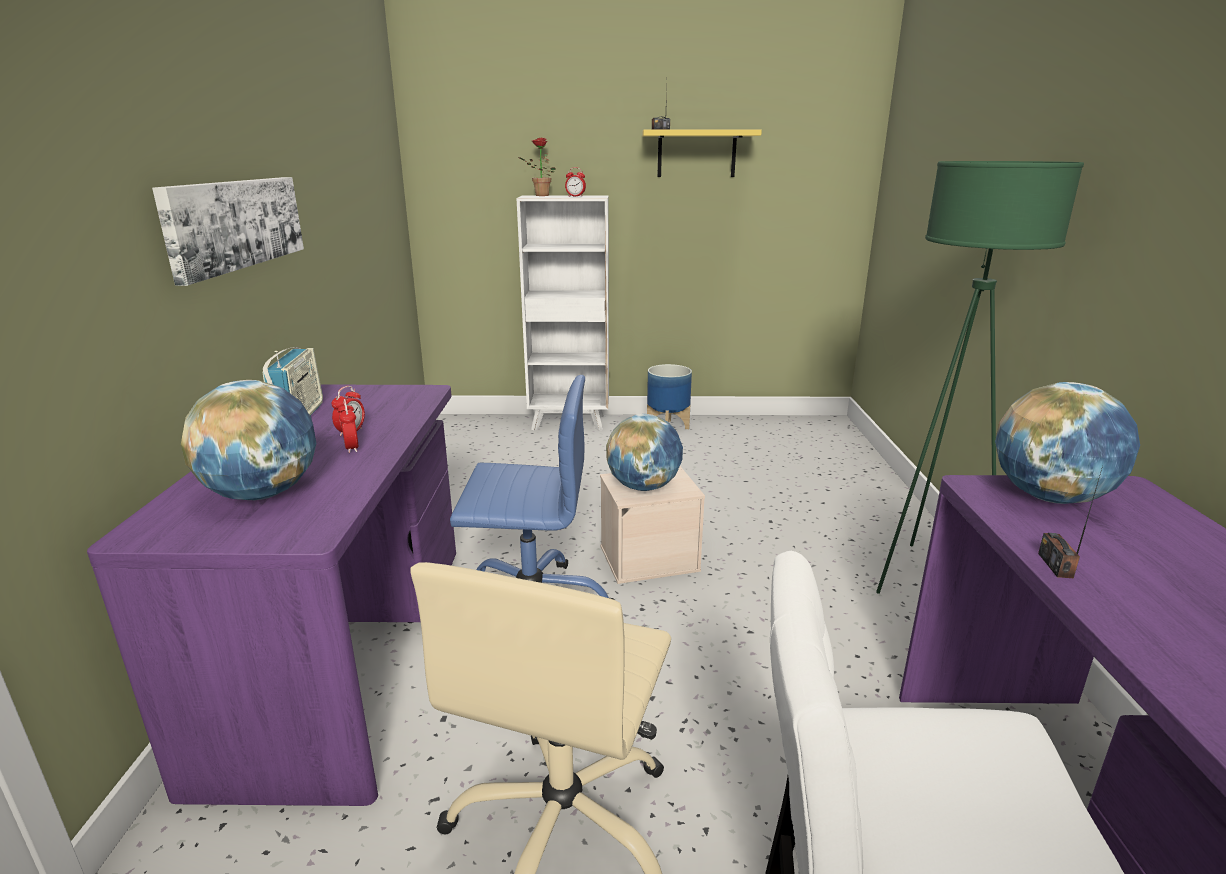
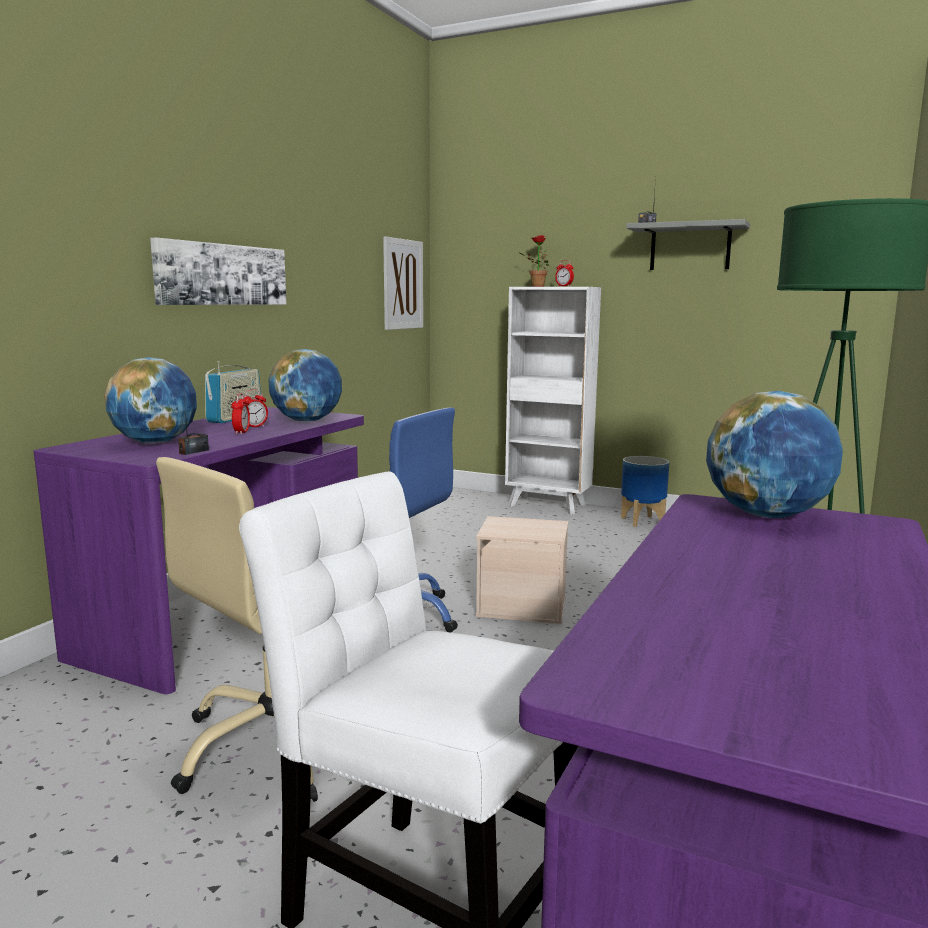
camera: 25 degrees right, 10 degrees down
globe [606,414,683,491] -> globe moved to [269,349,342,421]
yellow shelf [642,129,762,177] -> grey shelf [626,219,750,270]
radio [1038,466,1103,578] -> radio moved to [178,382,209,455]
none -> picture [383,237,423,330]

